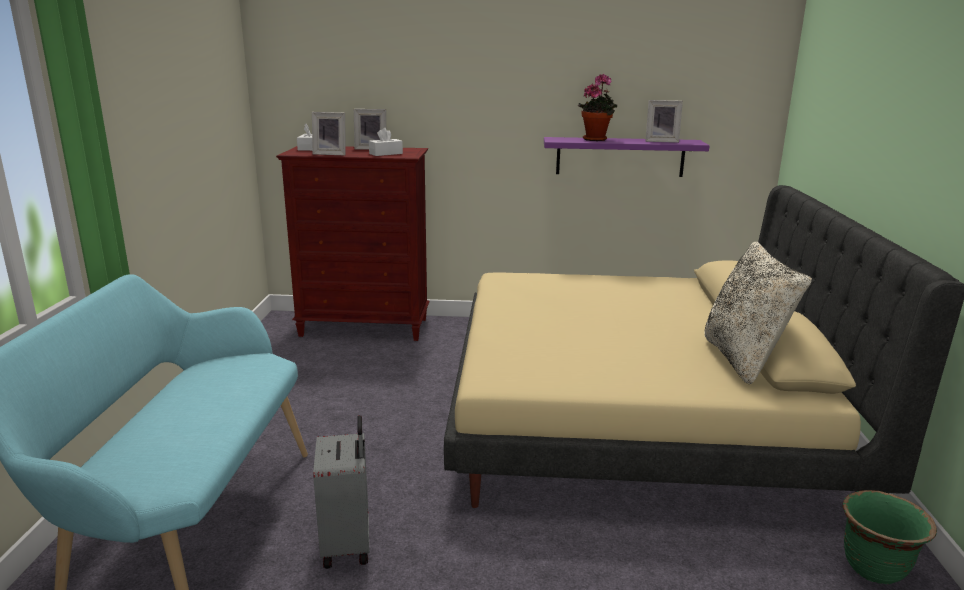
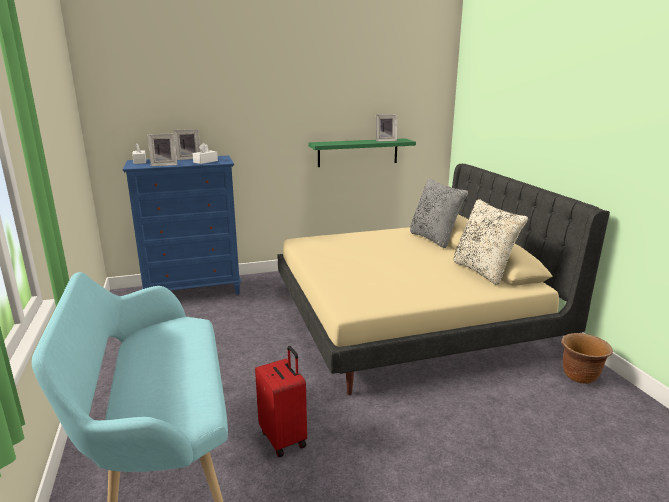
camera: 20 degrees left, 0 degrees up
red dresser [276,146,430,341] -> blue dresser [122,155,241,295]
grey suitcase [313,415,369,569] -> red suitcase [255,346,307,457]
purple shelf [544,137,710,177] -> green shelf [308,138,416,167]
potted plant [578,74,617,141] -> none
green planter [843,490,937,584] -> brown planter [562,333,613,384]
none -> grey pillow [410,179,468,248]

